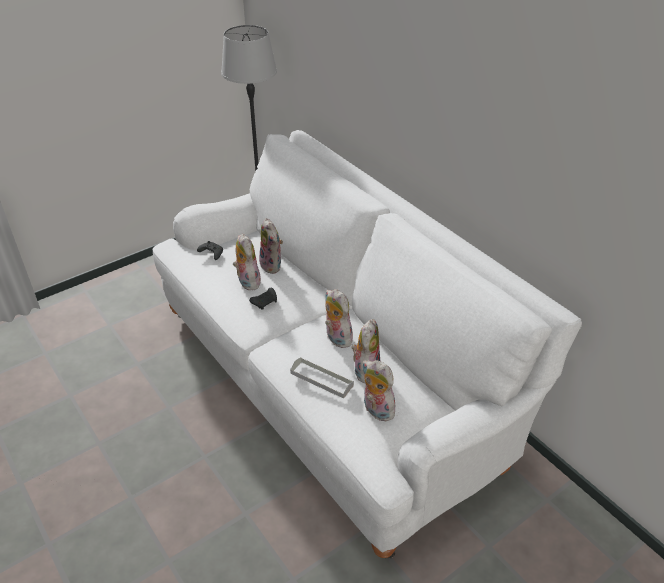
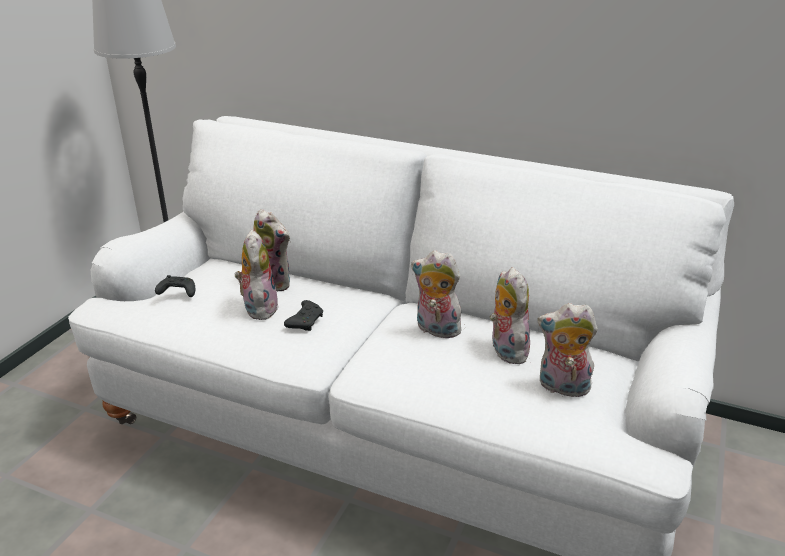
camera: 30 degrees left, 10 degrees down
plush toy [233,234,262,290] -> plush toy turned 45 degrees clockwise [235,230,279,320]
grey tray [290,357,354,398] -> none

